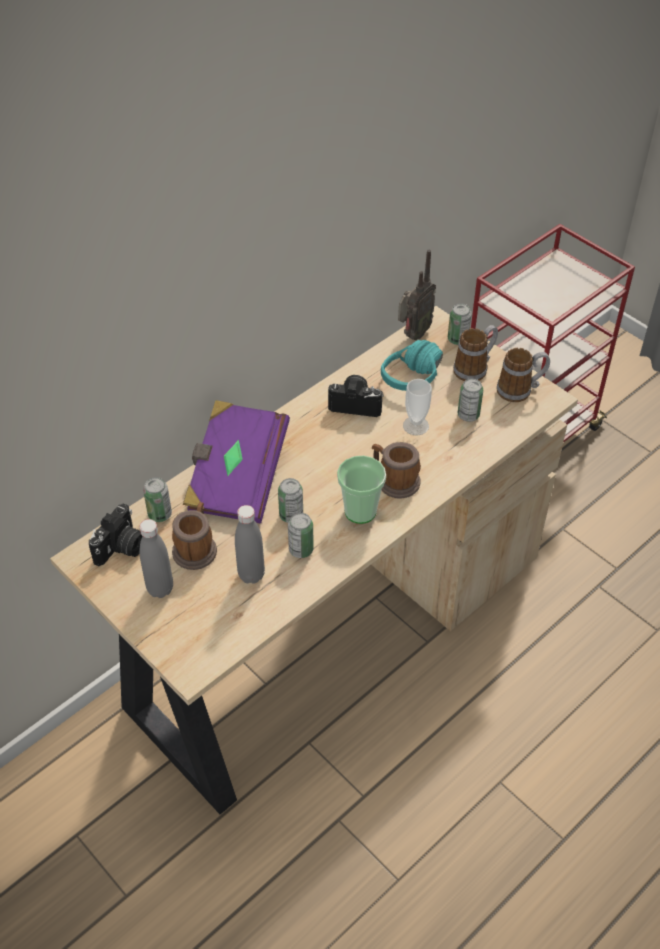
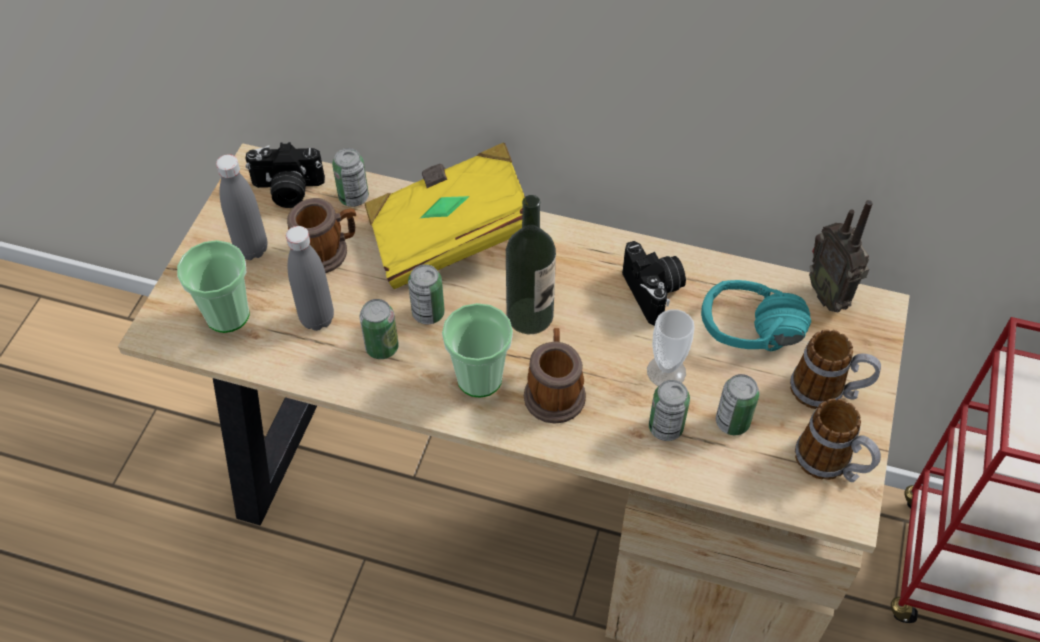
camera: 60 degrees right, 5 degrees up
purple book [183,400,290,523] -> yellow book [365,142,525,289]
radio [398,250,436,340] -> radio turned 60 degrees clockwise [809,200,873,312]
can [448,303,472,345] -> can moved to [649,380,690,441]
none -> cup [177,240,250,333]
none -> bottle [506,195,556,334]

